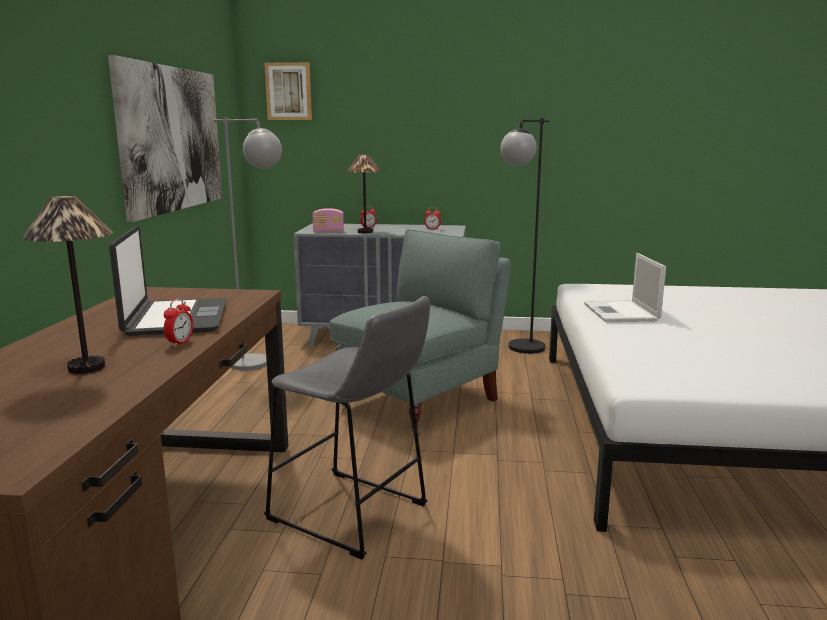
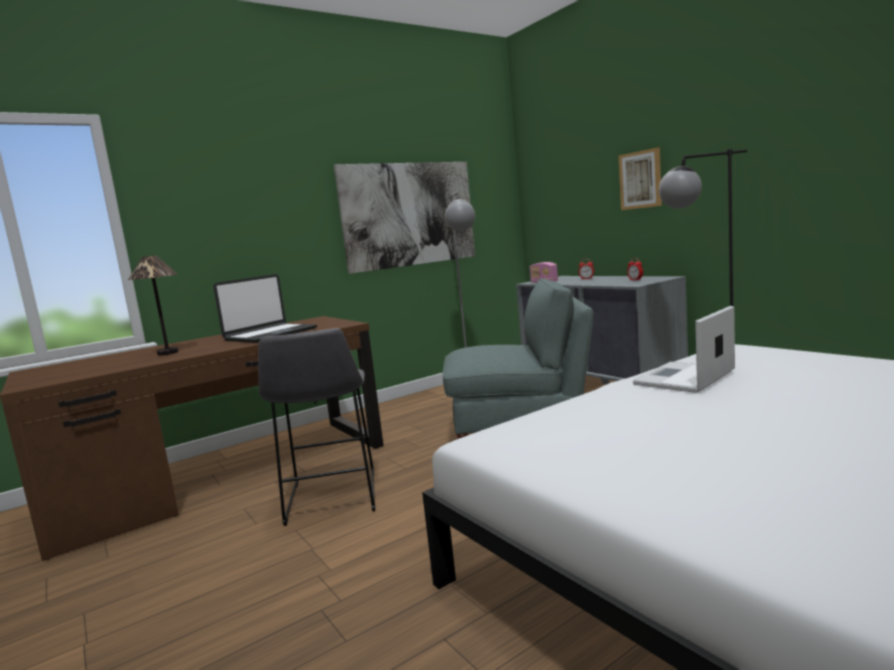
camera: 50 degrees right, 5 degrees down
alarm clock [164,298,193,347] -> none
picture [264,62,312,120] -> picture moved to [619,148,662,210]
table lamp [346,154,382,233] -> none

